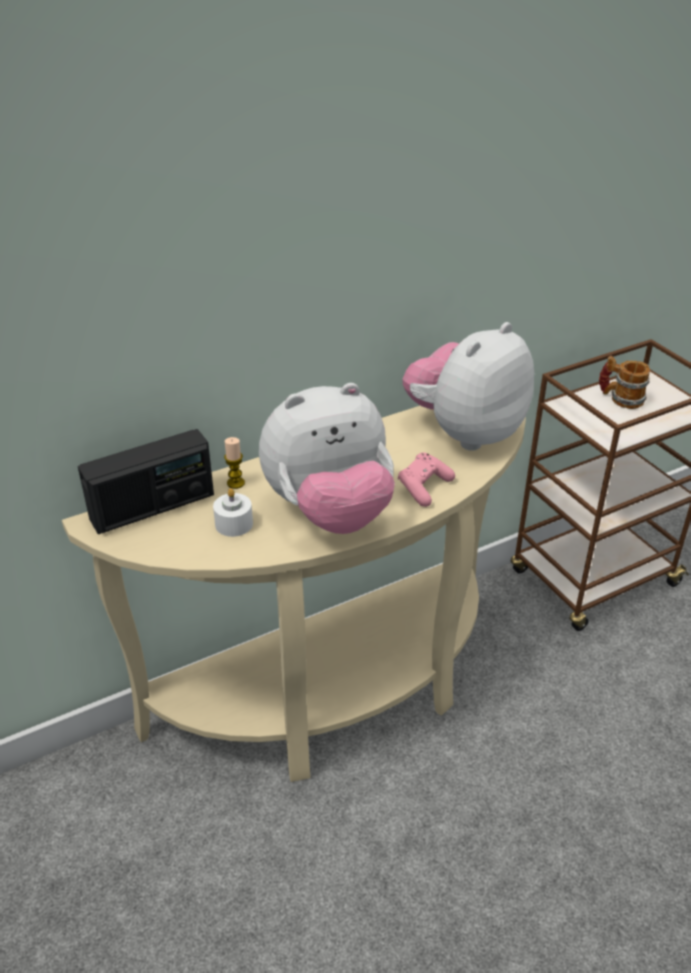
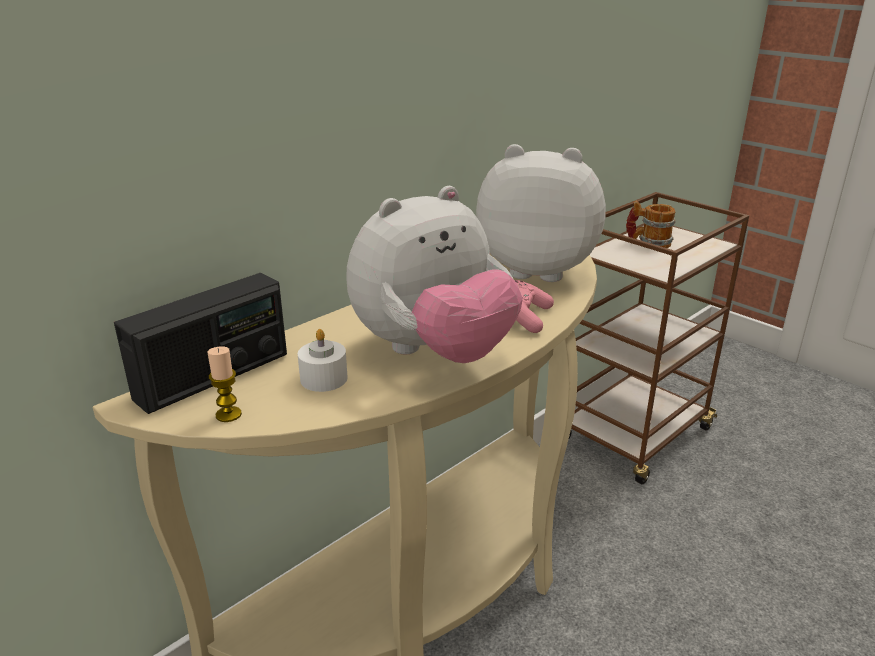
camera: 15 degrees left, 10 degrees down
candle [224,437,245,489] -> candle moved to [207,347,242,422]
plush toy [403,322,534,451] -> plush toy turned 75 degrees clockwise [476,144,606,282]

